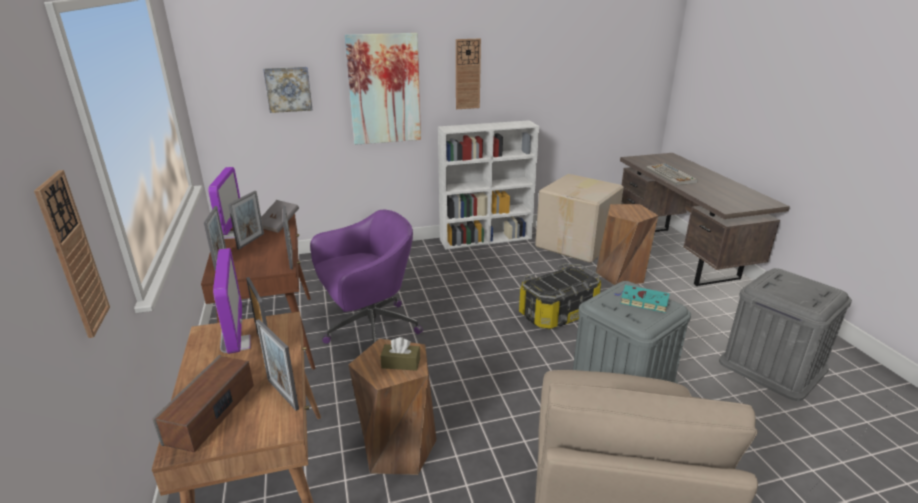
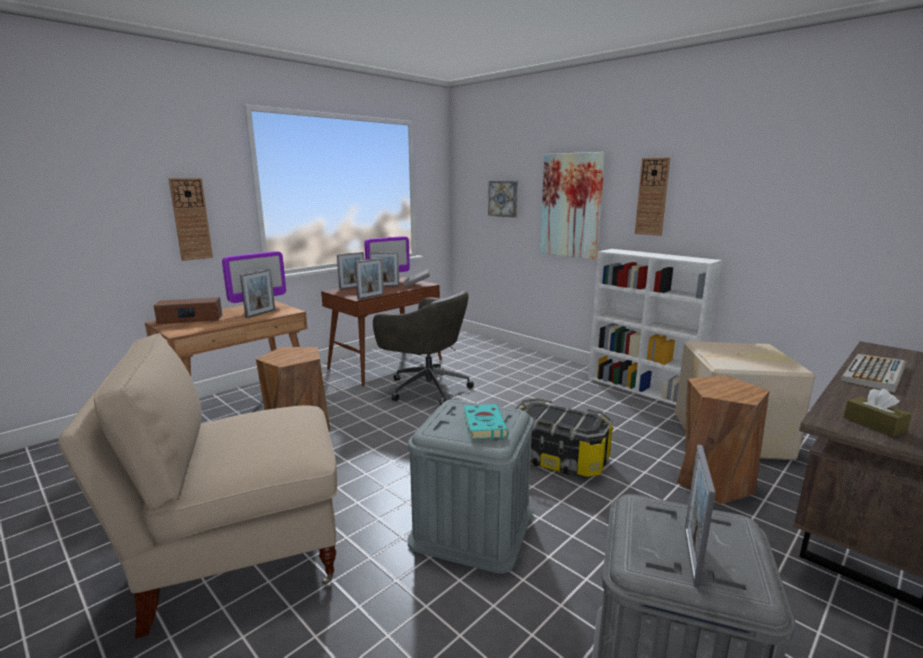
camera: 60 degrees right, 10 degrees down
picture frame [256,319,299,411] -> picture frame moved to [685,445,716,588]
purple office chair [310,210,423,344] -> grey office chair [373,291,474,405]
brown tissue box [380,337,420,371] -> brown tissue box moved to [844,389,912,436]

